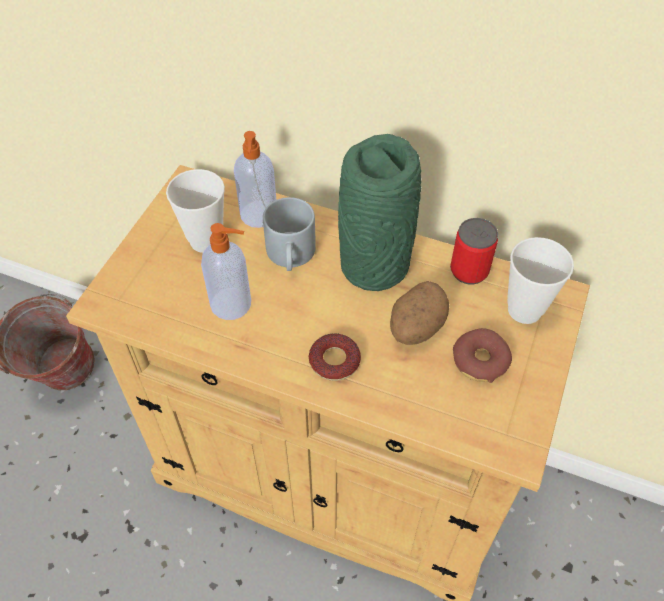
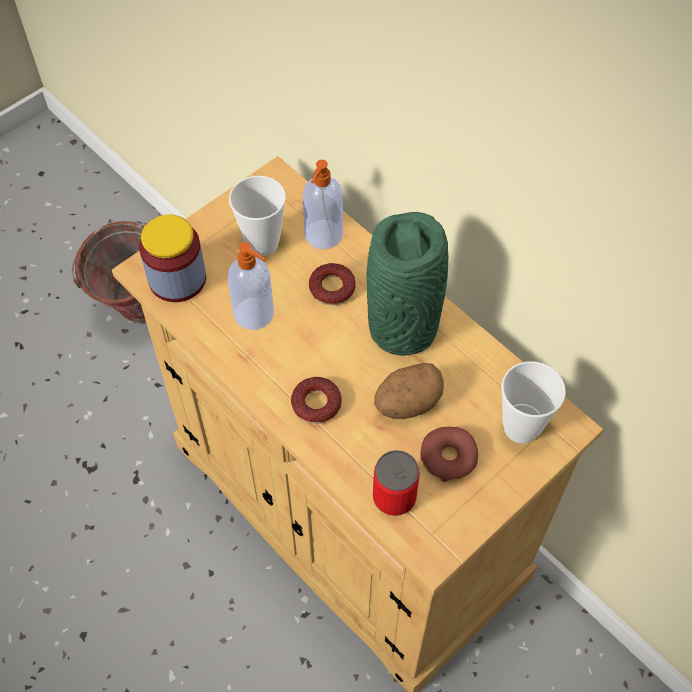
camera: 25 degrees right, 5 degrees up
grey mug [263,197,316,271] -> donut [309,263,356,305]
can [450,218,498,285] -> can moved to [373,450,420,516]
none -> jar [139,215,206,302]

